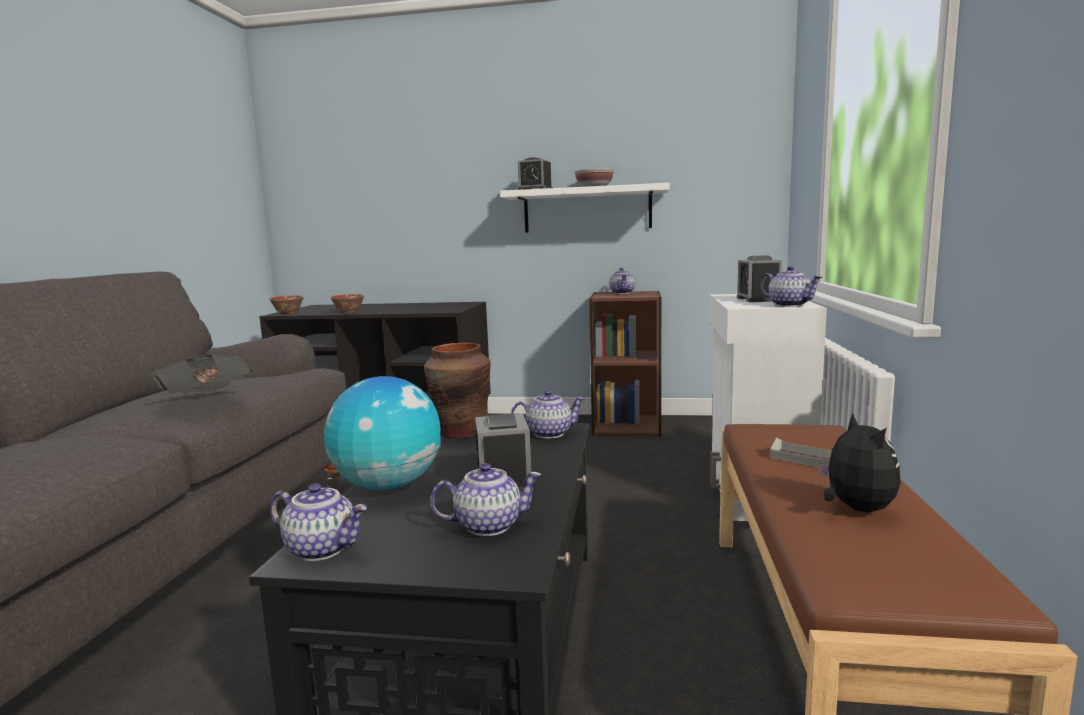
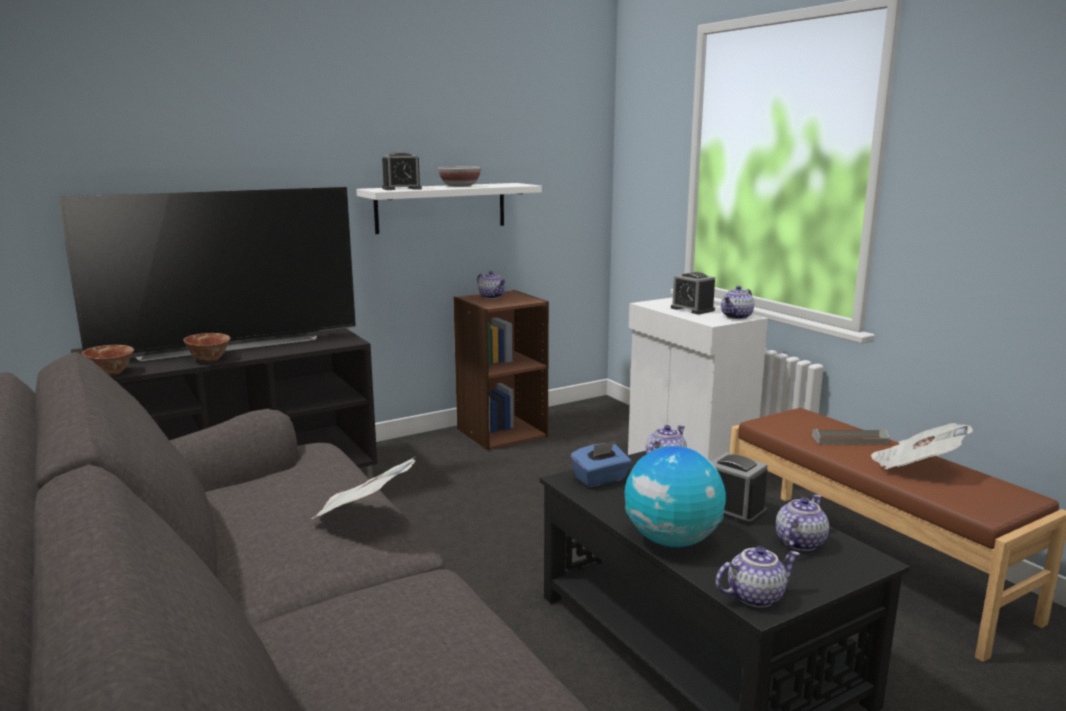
camera: 40 degrees left, 5 degrees up
brown vase [424,343,491,439] -> blue tissue box [570,441,631,488]
teapot [760,266,822,307] -> teapot turned 120 degrees clockwise [721,286,754,319]
plush toy [819,413,901,512] -> newspaper [871,423,973,469]
none -> television [58,187,356,361]

